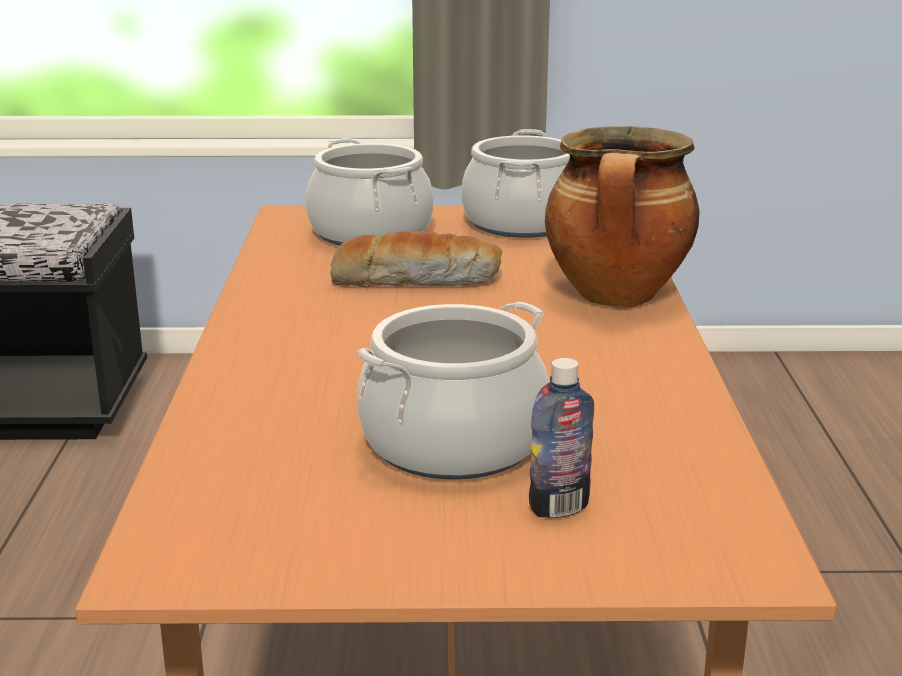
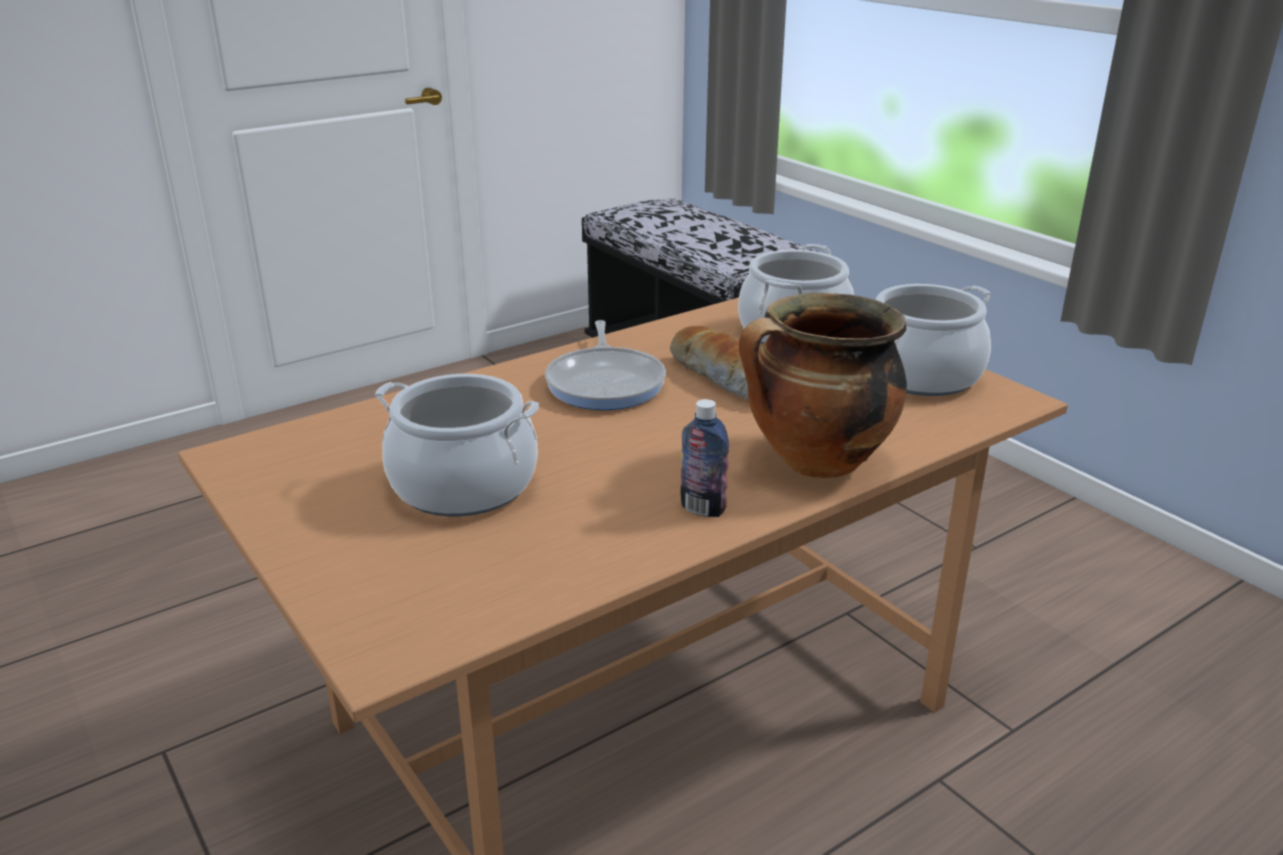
camera: 55 degrees right, 5 degrees up
bottle [529,358,594,518] -> bottle moved to [680,399,729,517]
none -> frying pan [545,320,666,410]

